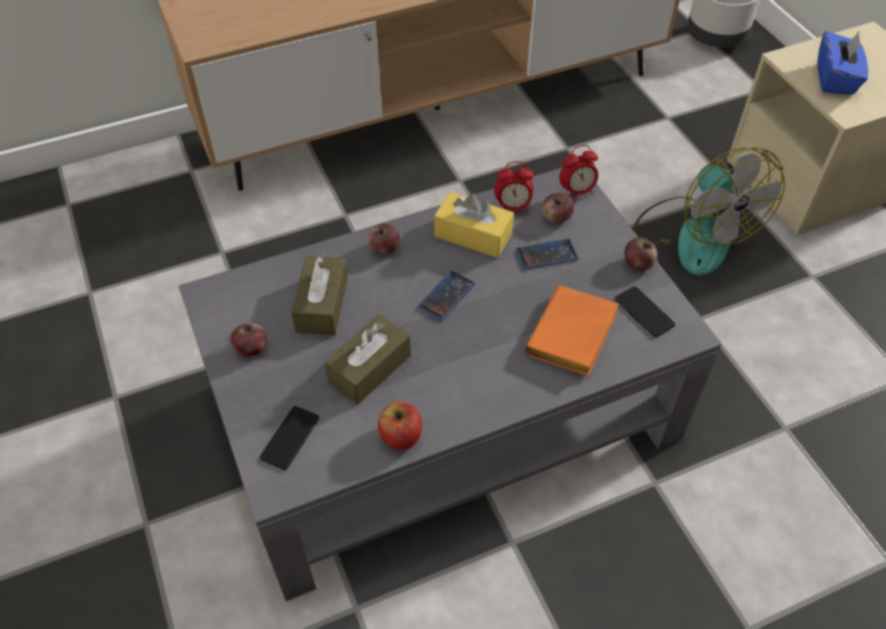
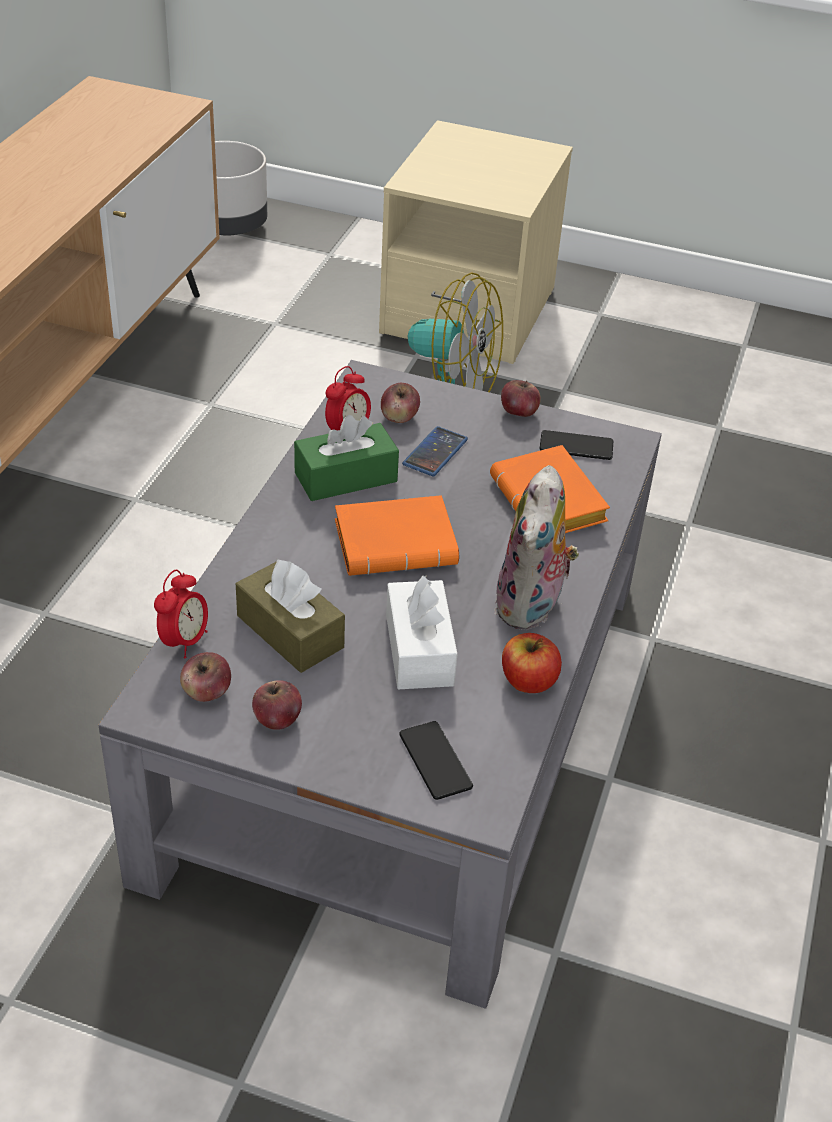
camera: 50 degrees left, 10 degrees down
brown tissue box [324,314,411,404] -> white tissue box [386,576,457,689]
apple [368,223,400,254] -> apple moved to [180,652,231,702]
phone [418,270,475,321] -> orange book [335,495,459,576]
yellow tissue box [434,192,514,258] -> green tissue box [294,415,399,501]
alarm clock [559,145,598,197] -> alarm clock moved to [154,570,208,658]
blue tissue box [817,31,868,95] -> none
none -> plush toy [495,465,579,630]

